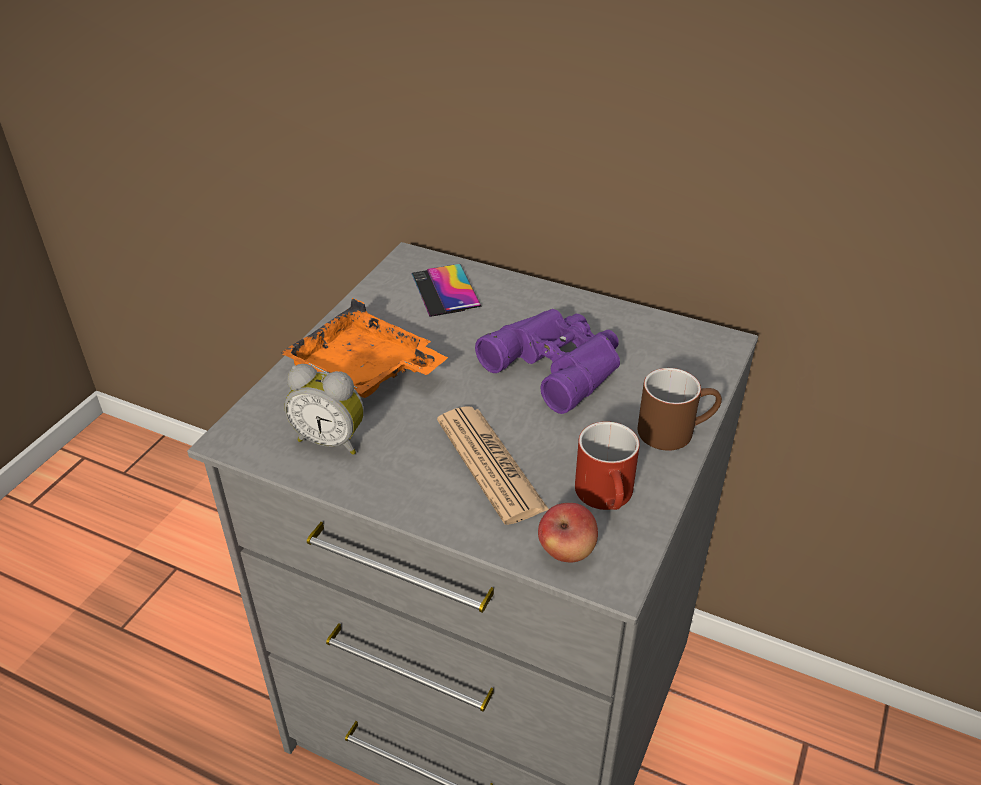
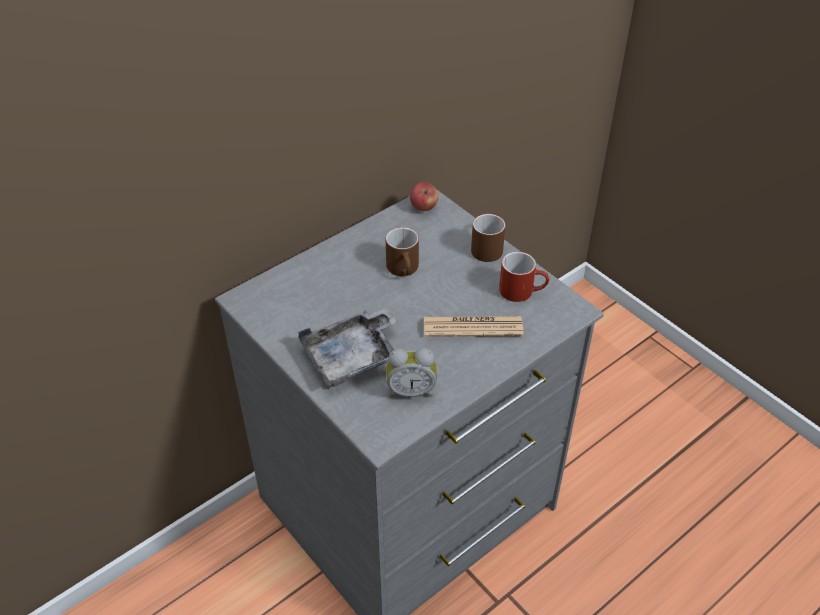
camera: 65 degrees left, 5 degrees up
orange tray [281,298,448,398] -> grey tray [298,308,398,387]
alarm clock [284,364,364,455] -> alarm clock turned 45 degrees clockwise [387,348,437,398]
phone [411,264,481,317] -> none
purple binoculars [475,309,620,414] -> brown mug [386,227,419,276]
apple [538,503,598,562] -> apple moved to [410,182,439,211]

